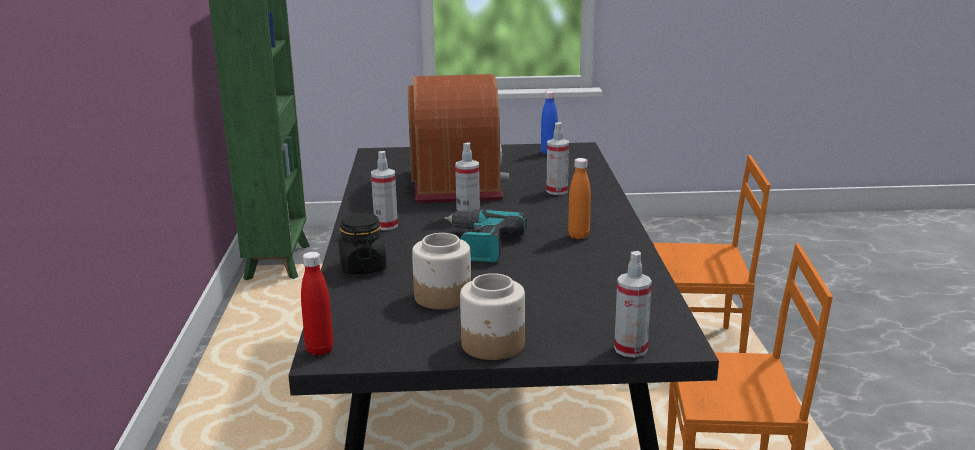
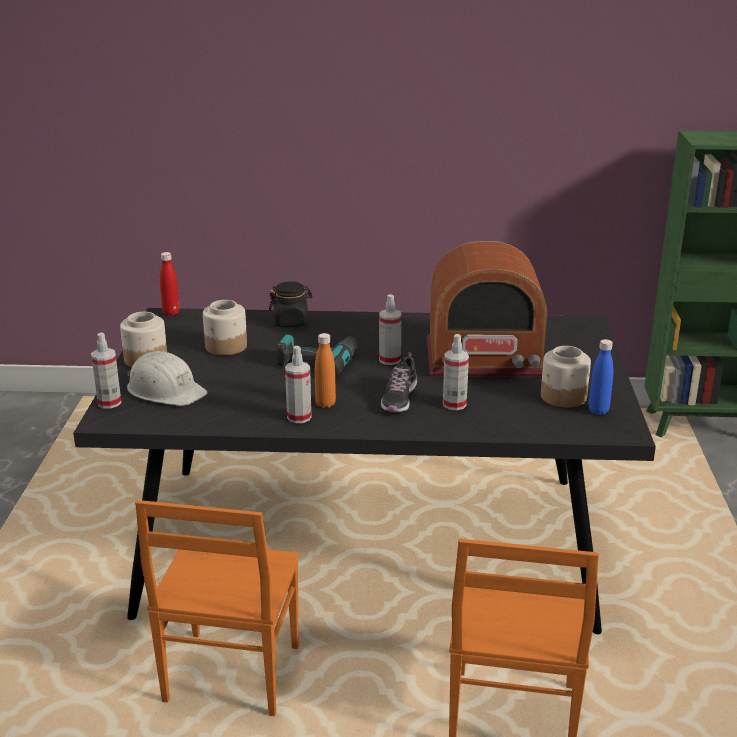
camera: 95 degrees right, 5 degrees up
spray bottle [371,151,398,230] -> spray bottle moved to [285,346,312,423]
none -> white hard hat [127,351,208,406]
none -> shoe [381,353,417,412]
none -> jar [541,346,591,408]

